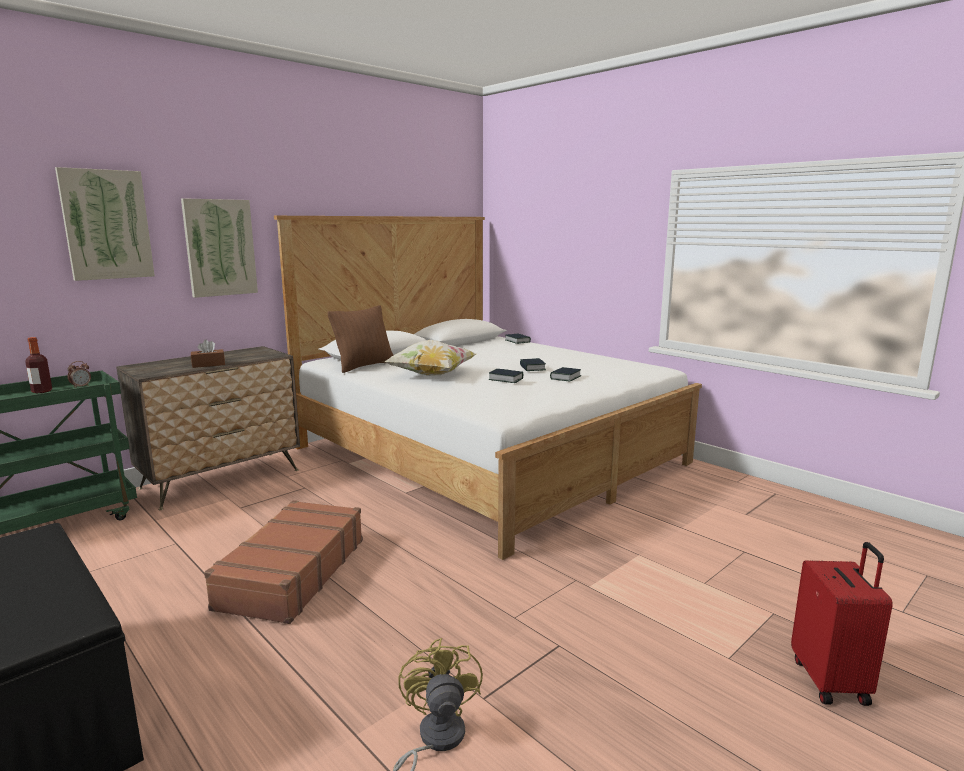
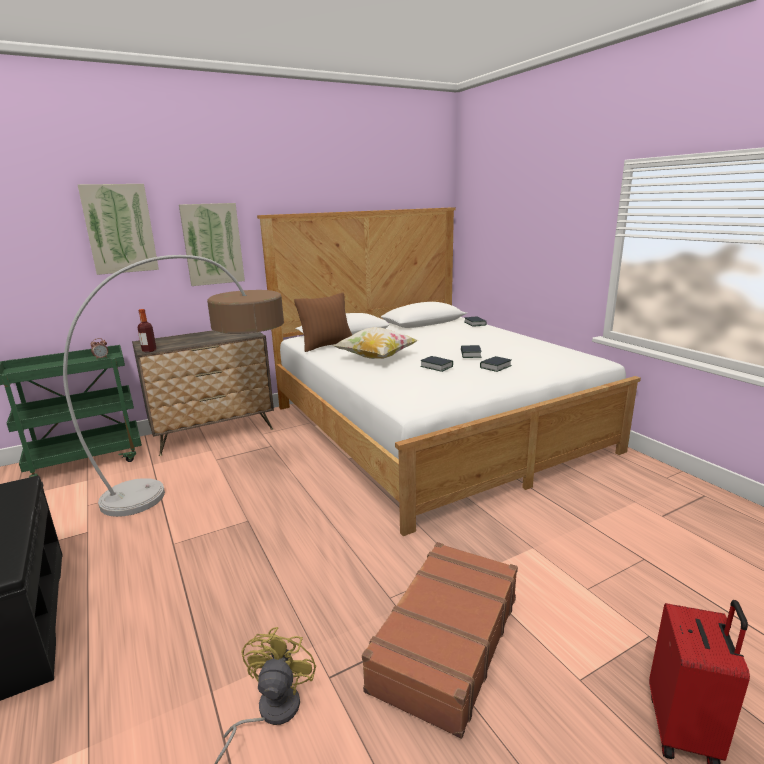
camera: 15 degrees right, 5 degrees up
bottle [25,337,52,394] -> bottle moved to [138,309,157,352]
brown tissue box [191,340,225,368] -> none
brown suitcase [204,500,363,624] -> brown suitcase moved to [362,542,518,739]
none -> floor lamp [63,255,284,517]

